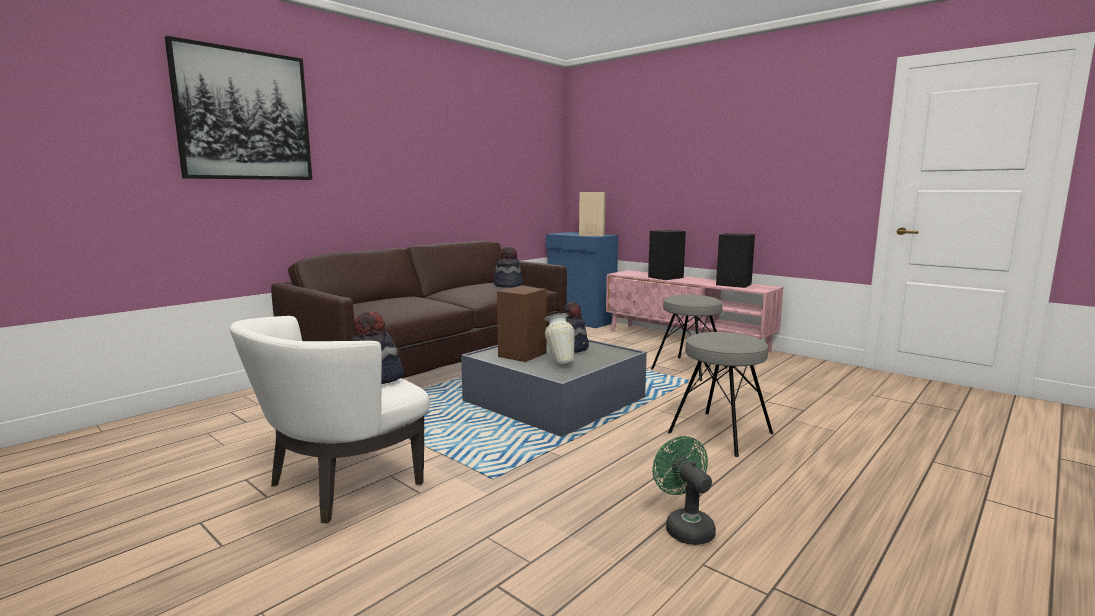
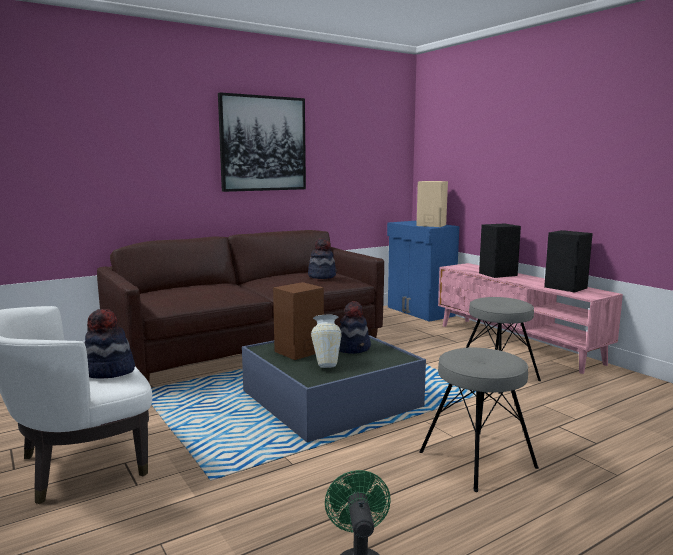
camera: 15 degrees right, 0 degrees up
picture [165,36,312,180] -> picture moved to [218,92,306,192]

